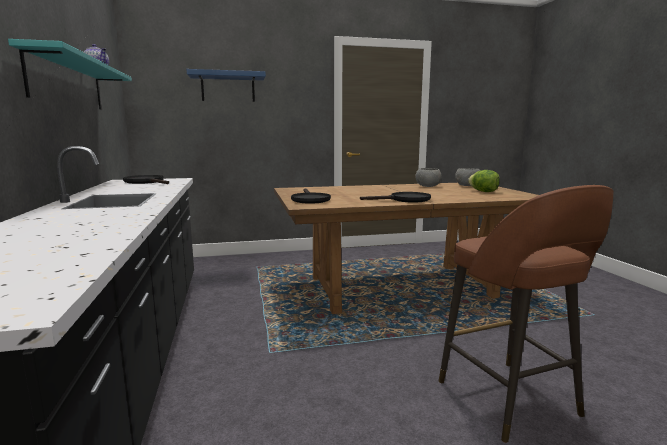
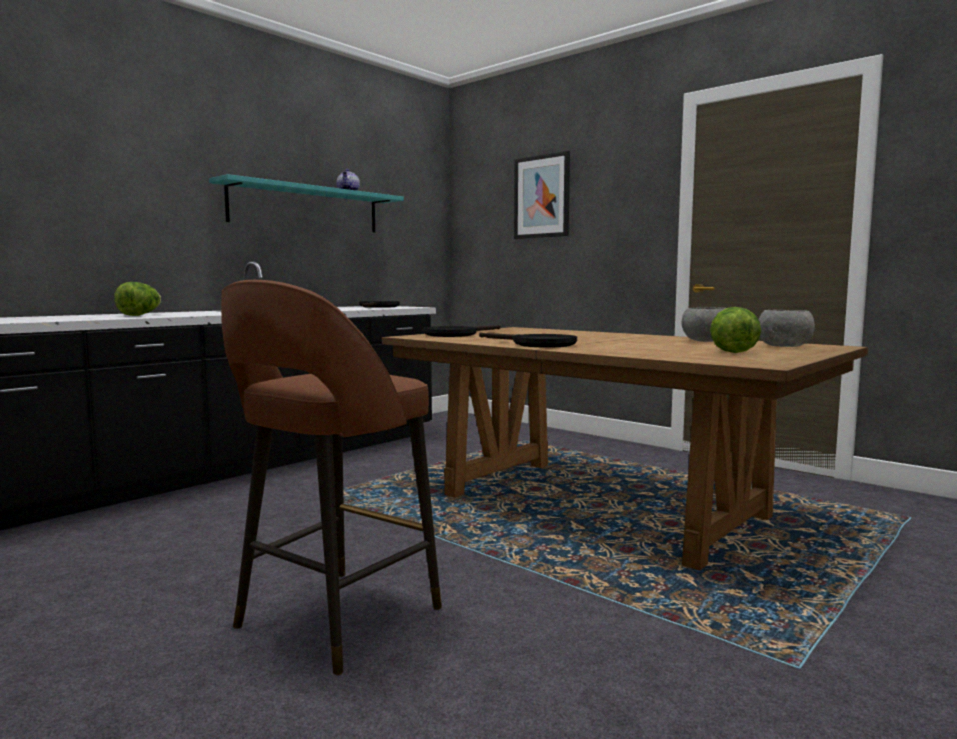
camera: 55 degrees right, 5 degrees down
blue shelf [186,69,266,102] -> picture [514,151,570,239]
none -> lettuce [114,282,161,316]

